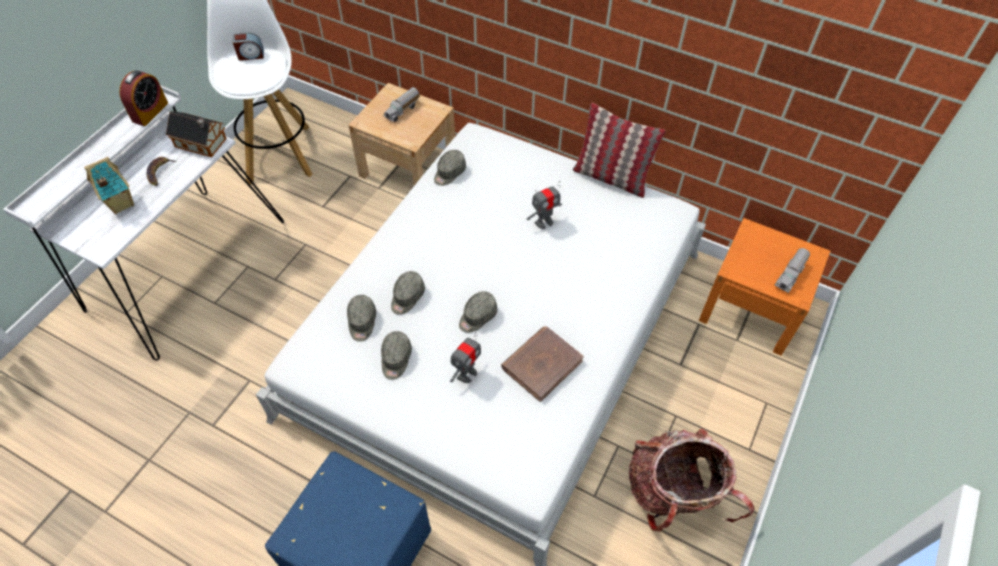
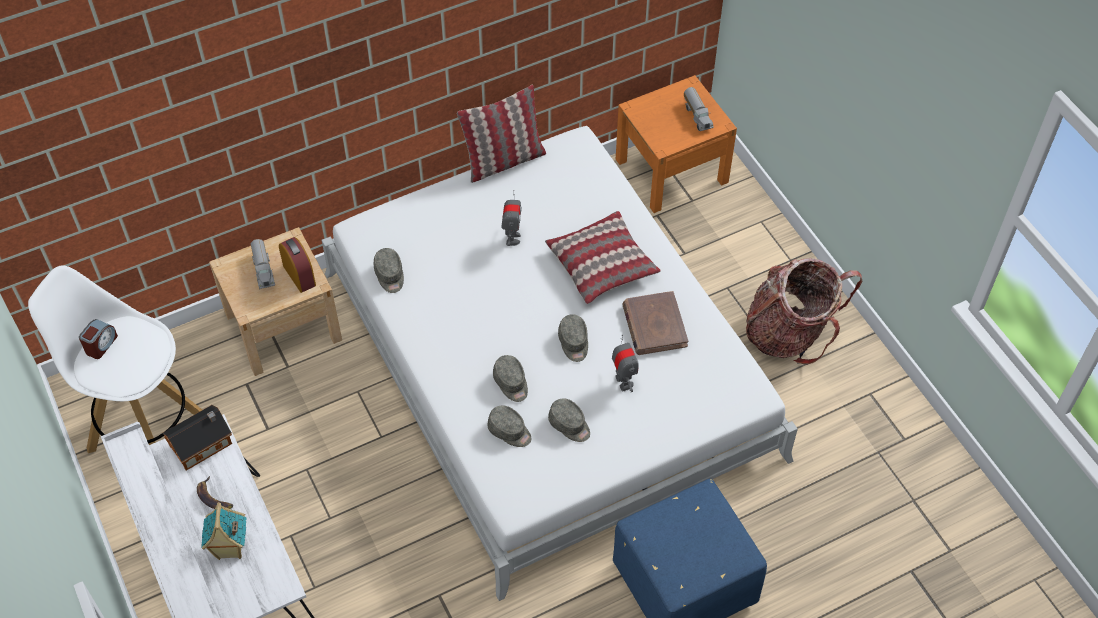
camera: 55 degrees left, 0 degrees up
alarm clock [119,70,168,126] -> alarm clock moved to [279,237,316,293]
none -> pillow [545,211,661,304]

